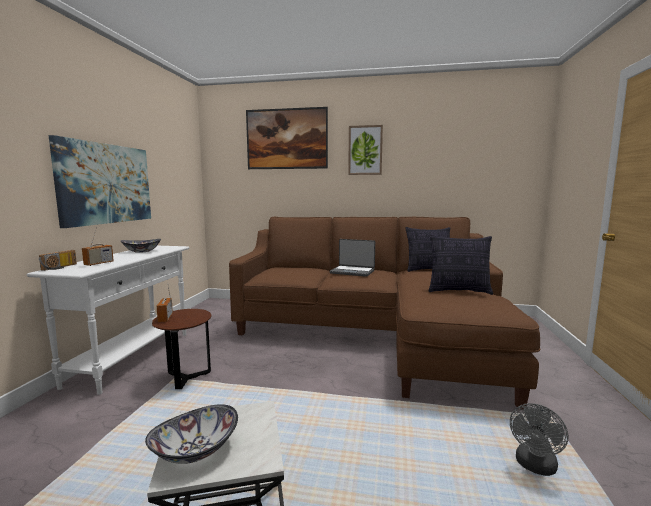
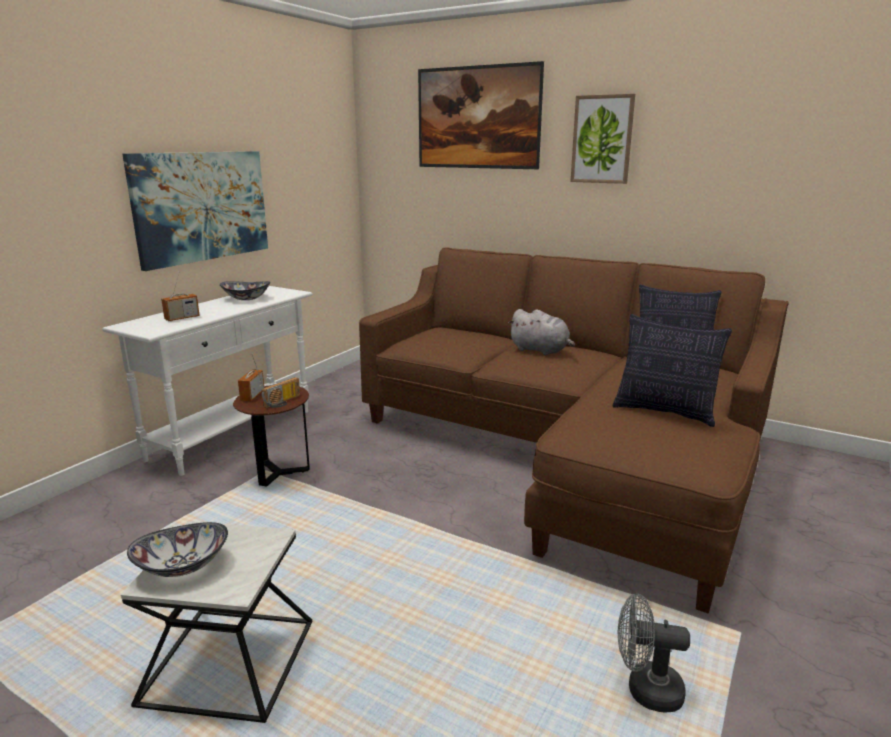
camera: 20 degrees right, 10 degrees up
radio [39,250,77,271] -> radio moved to [262,377,300,408]
laptop [330,239,375,277] -> grey plush toy [508,309,575,355]
grey fan [510,403,568,476] -> grey fan turned 45 degrees clockwise [618,594,690,713]

